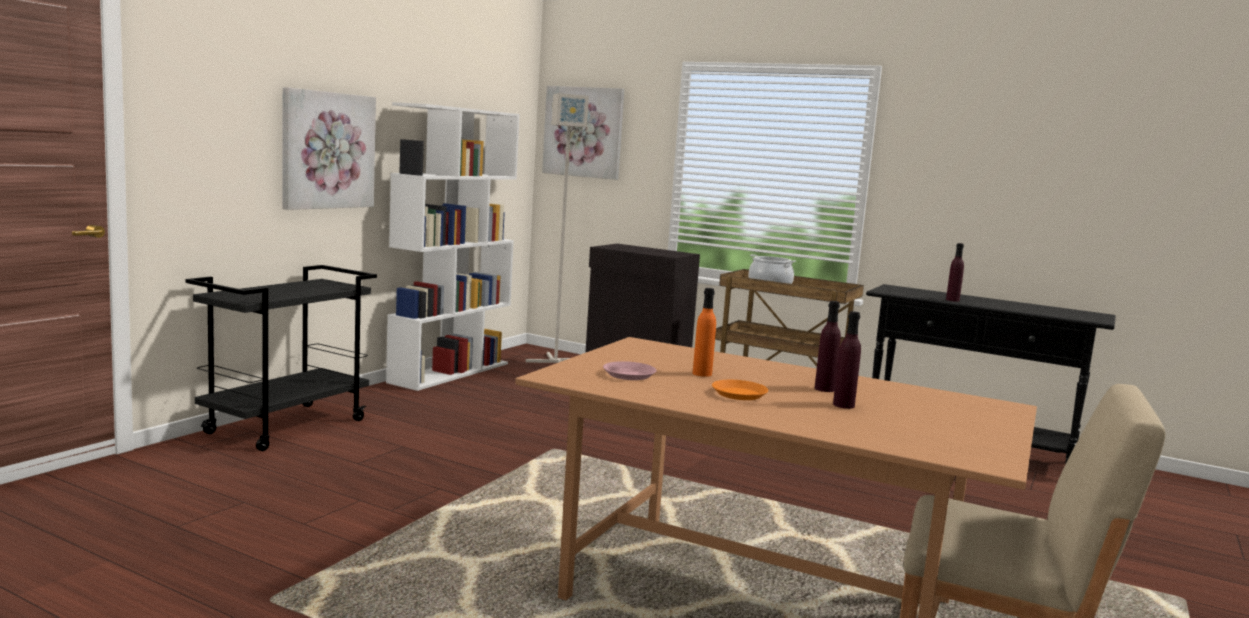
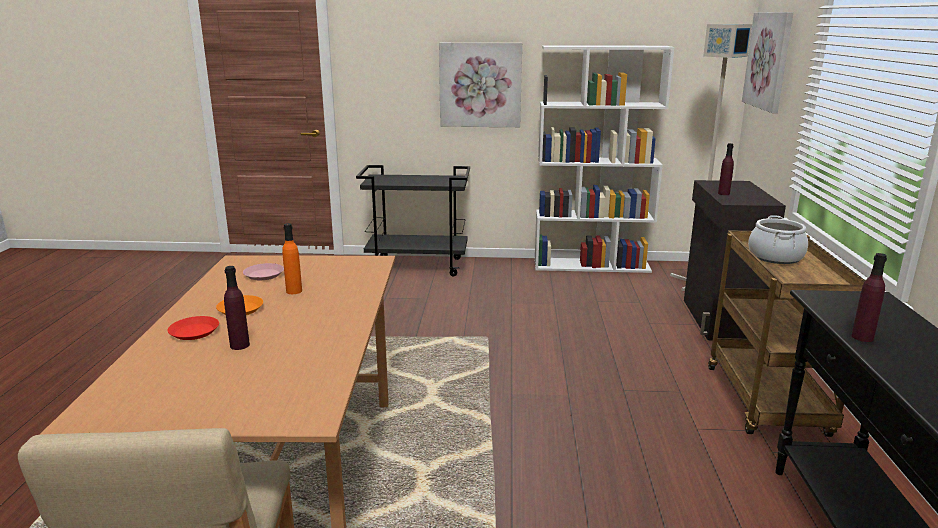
camera: 65 degrees right, 10 degrees up
purple bottle [815,301,841,392] -> purple bottle moved to [718,143,734,195]
none -> red plate [167,316,219,340]

